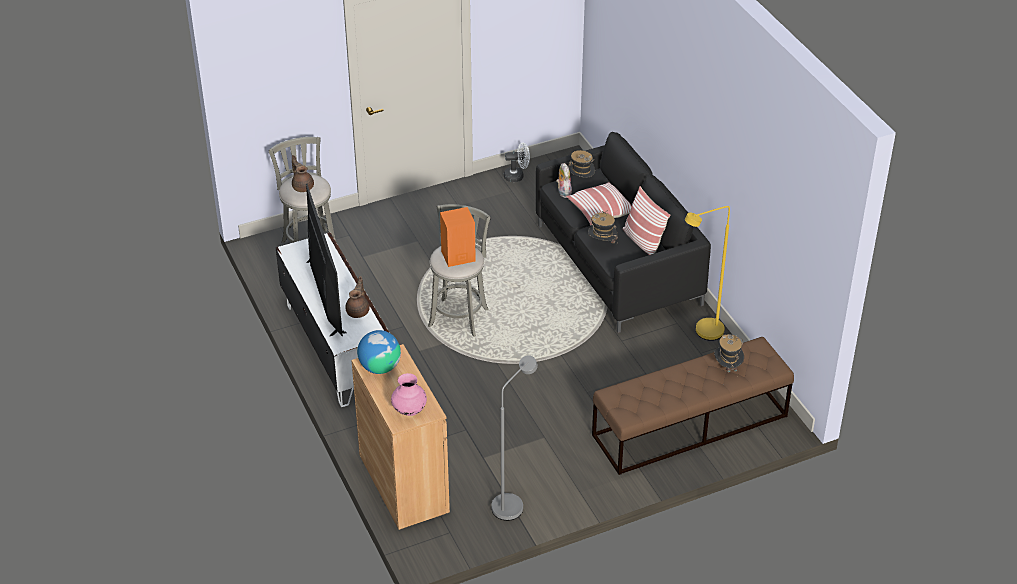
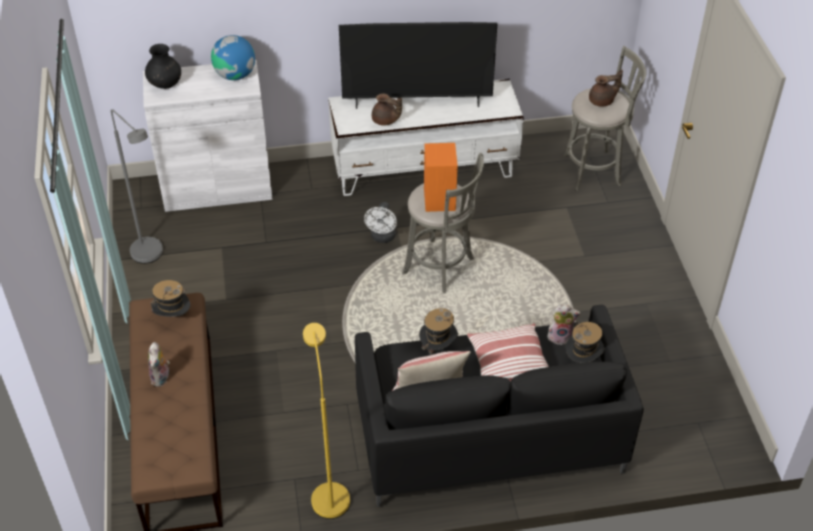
camera: 105 degrees right, 5 degrees up
brown cabinet [351,344,450,530] -> white cabinet [143,60,273,212]
pink vase [391,373,427,416] -> black vase [145,44,181,89]
white fan [504,143,530,182] -> white fan moved to [364,202,397,243]
hat [714,334,744,378] -> hat moved to [150,280,191,322]
none -> plush toy [148,342,170,387]

